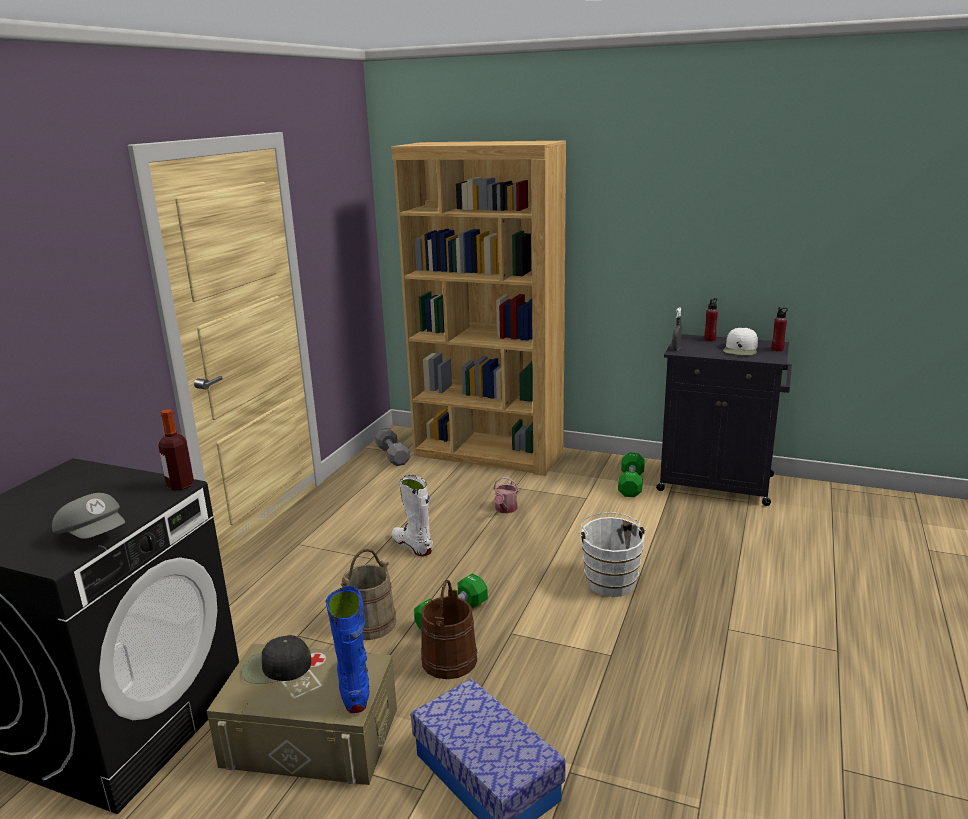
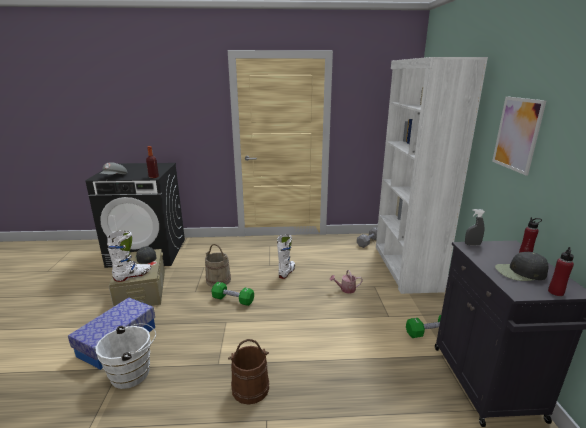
camera: 65 degrees right, 0 degrees up
blue boot [326,586,370,713] -> white boot [107,230,151,282]
brown bookcase [391,141,566,476] -> white bookcase [376,57,488,294]
brown bucket [421,580,477,679] -> brown bucket moved to [228,339,269,405]
white bucket [578,512,647,597] -> white bucket moved to [95,324,156,389]
white cap [723,327,758,355] -> black cap [495,252,548,281]
none -> picture [492,96,546,176]

